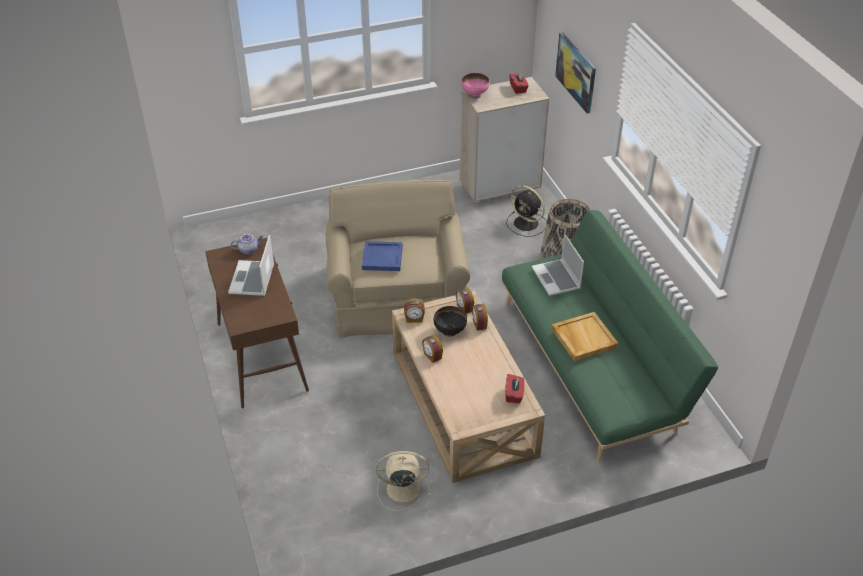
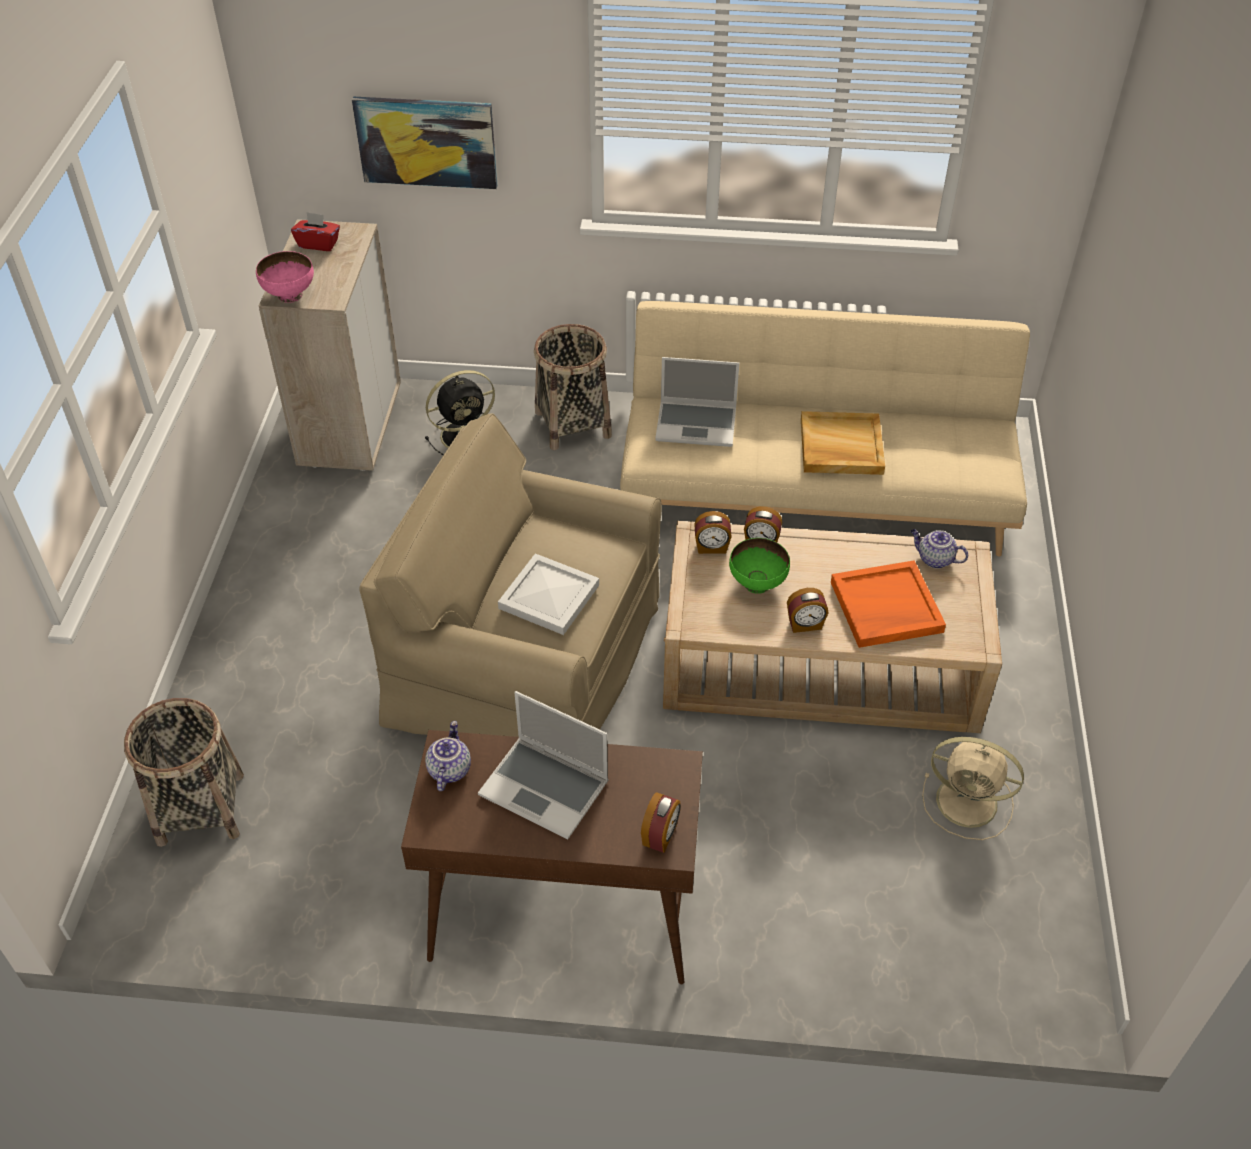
camera: 65 degrees left, 5 degrees up
blue tray [362,241,403,271] -> white tray [498,553,599,635]
beige fan [376,451,431,511] -> beige fan turned 90 degrees counterclockwise [922,737,1024,840]
alarm clock [404,298,425,323] -> alarm clock moved to [641,792,681,853]
black bowl [434,306,467,337] -> green bowl [729,538,790,594]
green sofa [502,210,718,462] -> beige sofa [620,301,1030,556]
red tissue box [505,374,524,403] -> teapot [911,529,968,569]
none -> basket [124,698,244,847]
none -> orange tray [831,560,946,648]

